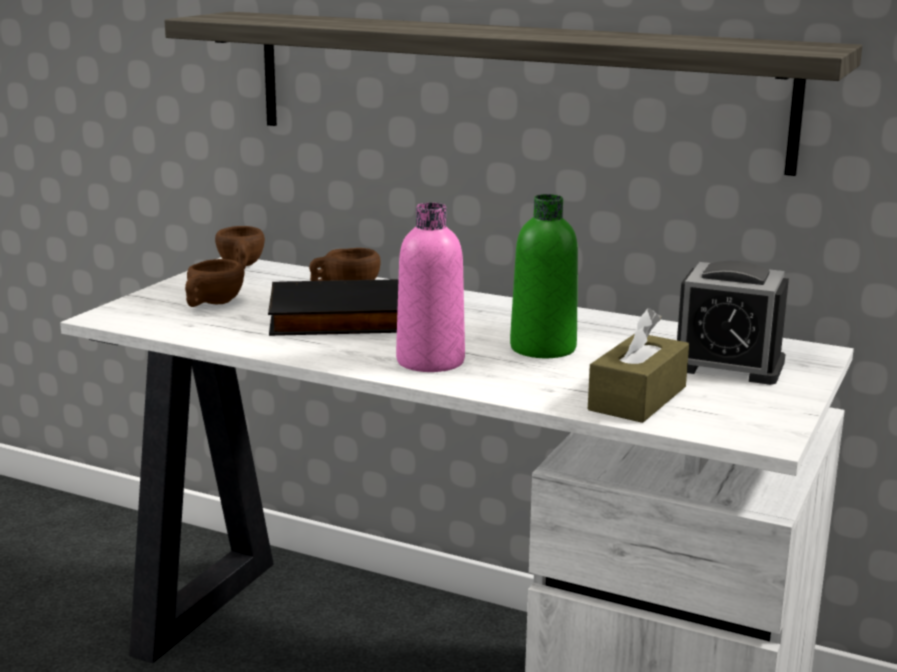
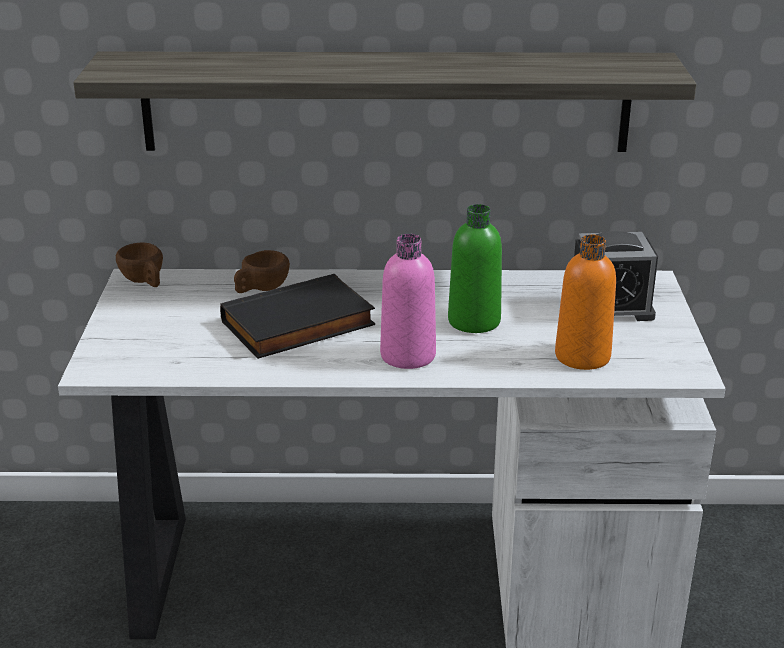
camera: 25 degrees left, 10 degrees up
brown cup [185,259,244,307] -> none
brown tissue box [588,308,689,423] -> orange bottle [555,234,616,370]

